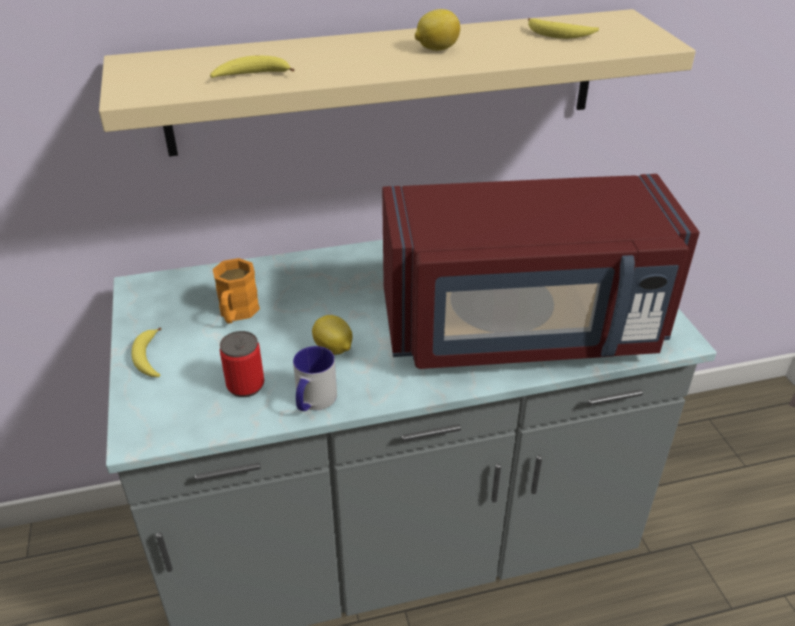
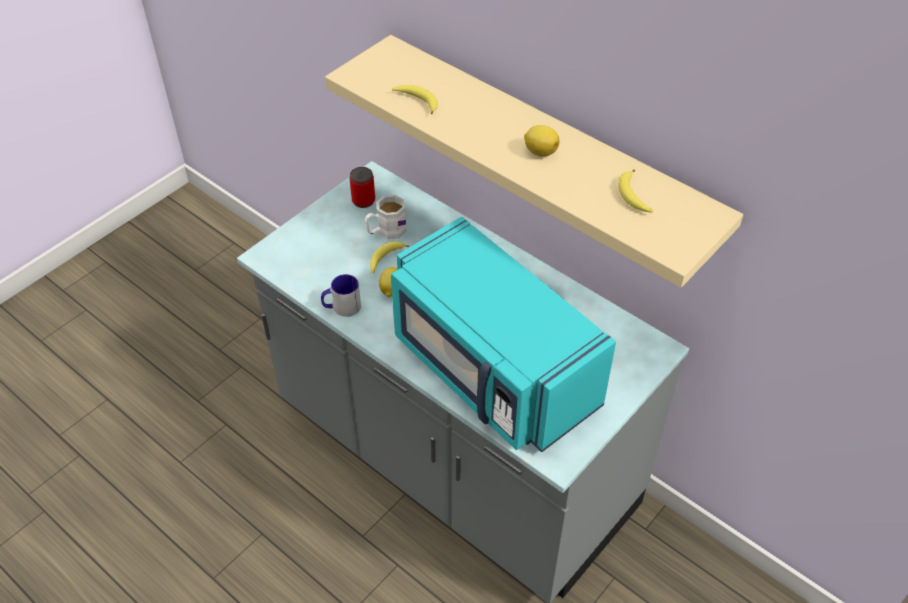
camera: 55 degrees right, 10 degrees up
banana [131,327,162,377] -> banana moved to [370,241,409,273]
orange mug [213,258,260,324] -> white mug [365,195,407,239]
can [220,331,264,397] -> can moved to [350,167,375,208]
red microwave [382,174,700,369] -> turquoise microwave [391,217,616,452]

